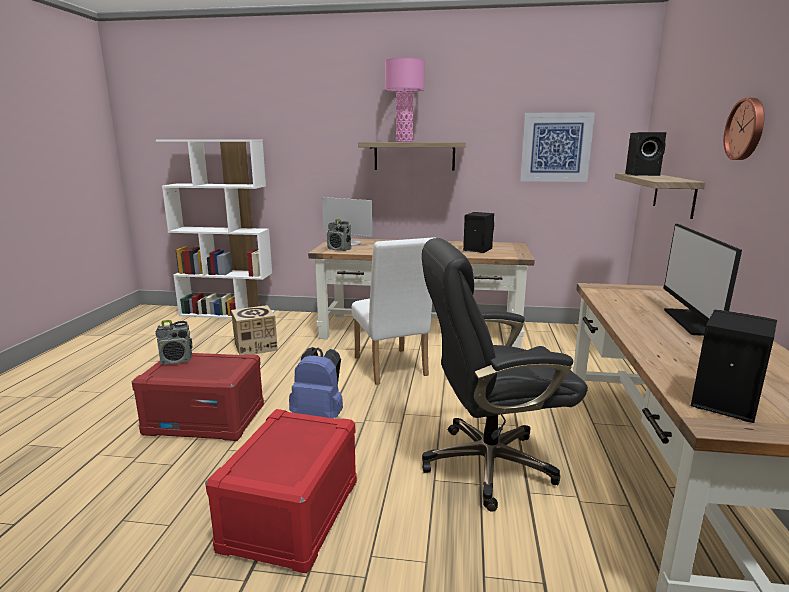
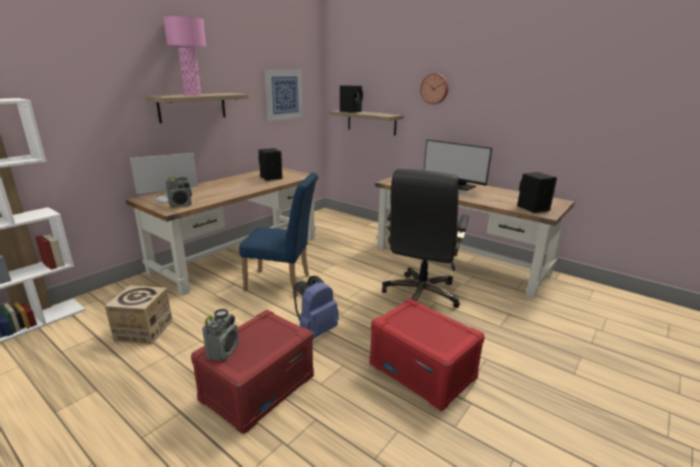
camera: 60 degrees left, 5 degrees up
white chair [352,237,435,385] -> blue chair [239,173,318,297]

